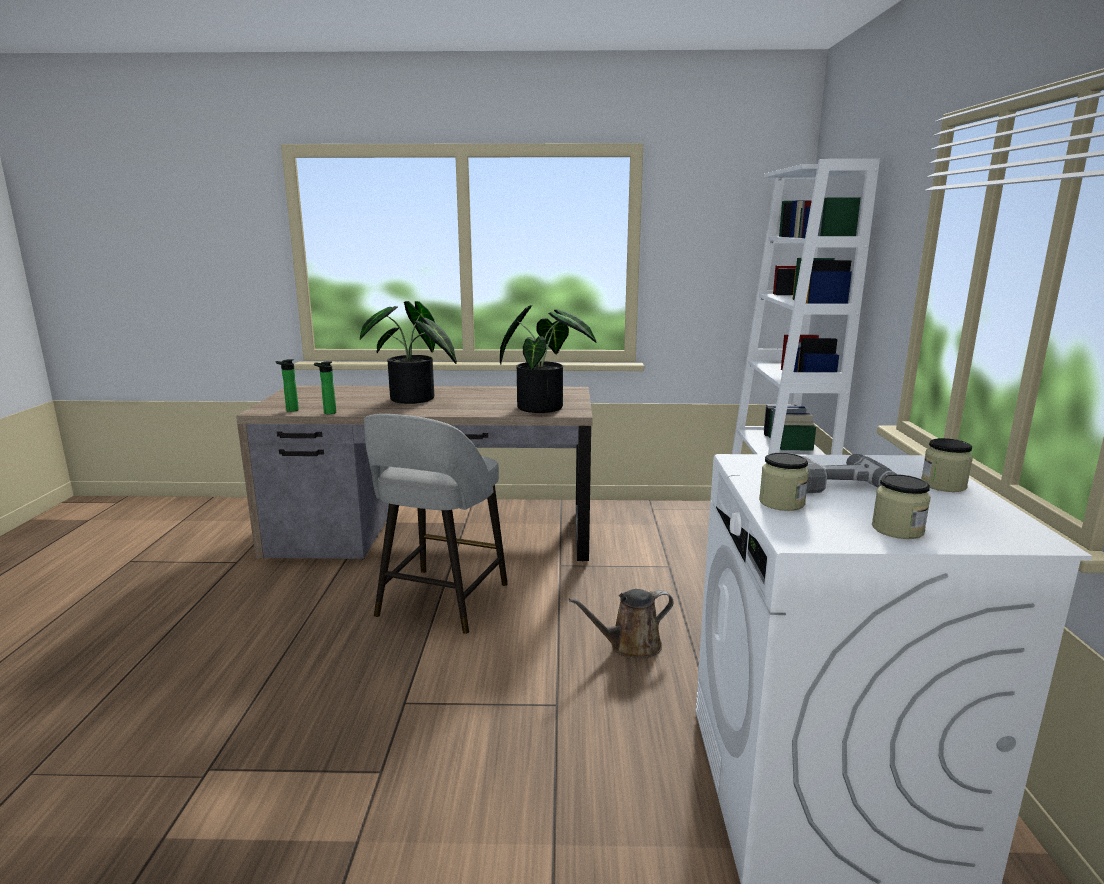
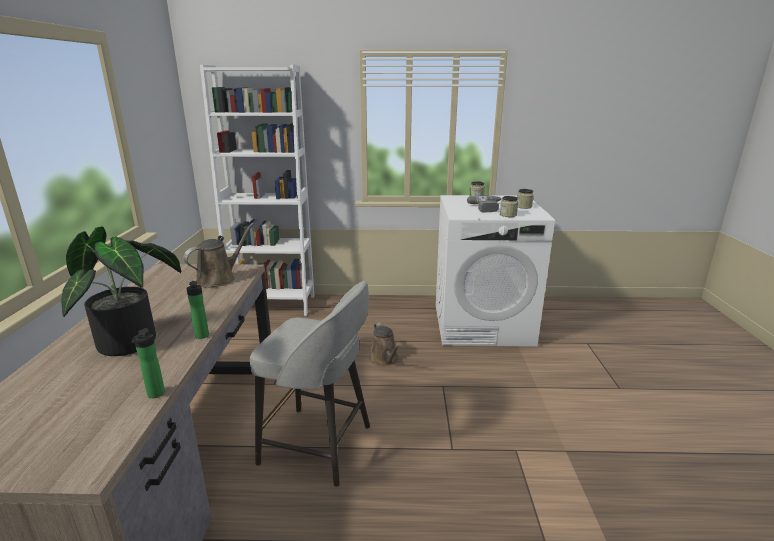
camera: 90 degrees left, 5 degrees up
bottle [276,359,299,412] -> bottle moved to [186,281,209,339]
potted plant [500,305,596,413] -> brown watering can [184,223,254,288]

